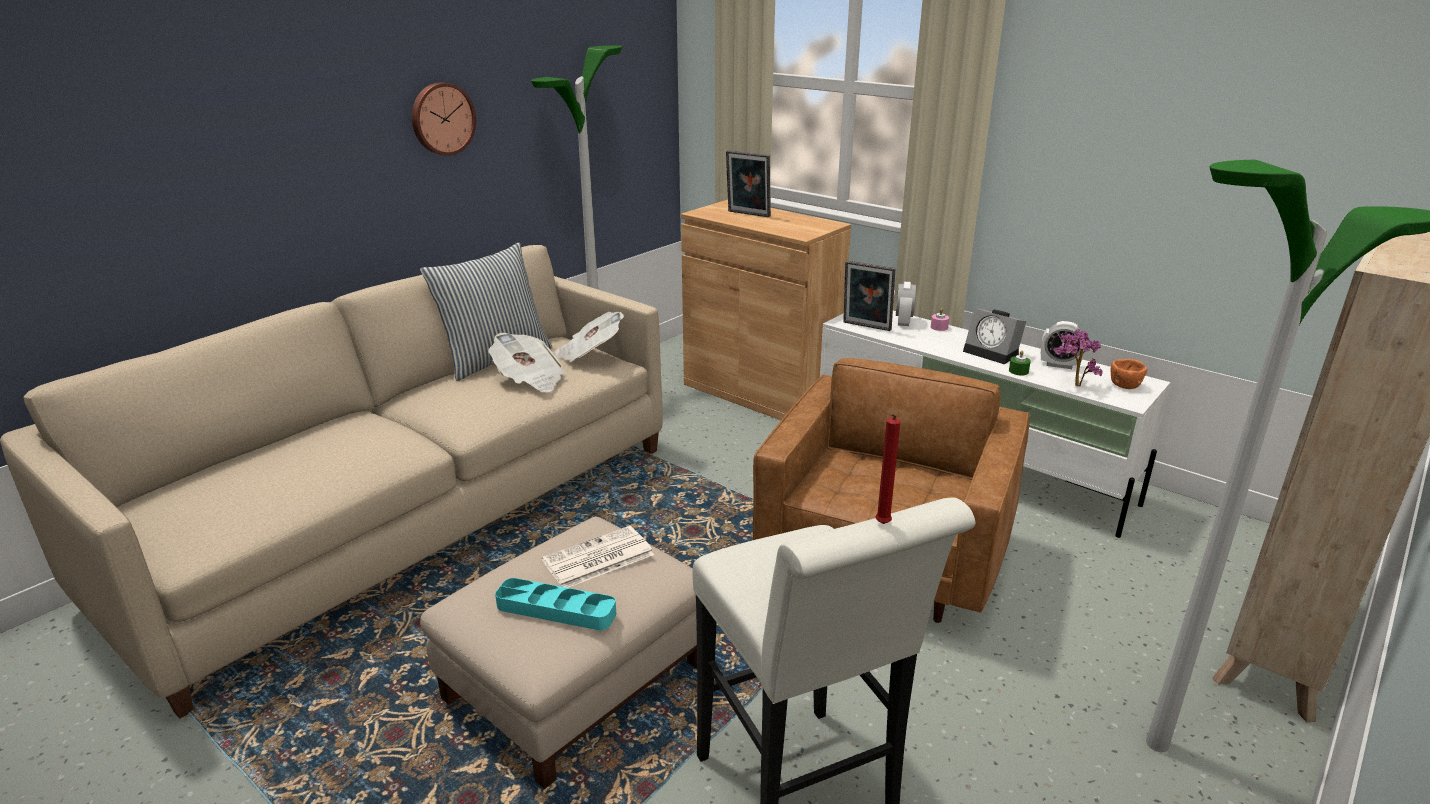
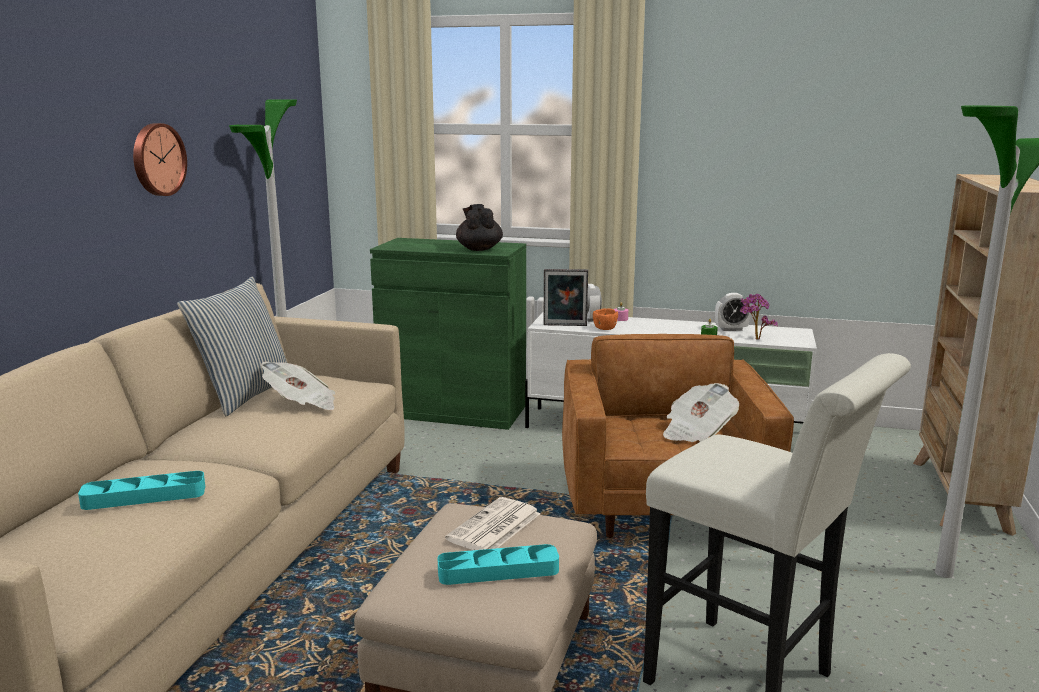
camera: 25 degrees left, 10 degrees down
newspaper [555,312,624,362] -> newspaper moved to [663,383,739,442]
brown cabinet [681,200,851,420] -> green cabinet [370,238,526,430]
picture frame [726,150,771,217] -> none
red candle [876,414,901,524] -> none
alarm clock [963,309,1027,364] -> none
orange bowl [1111,359,1147,389] -> orange bowl moved to [593,308,618,330]
none -> turquoise tray [78,471,205,510]
none -> black teapot [456,204,503,251]

